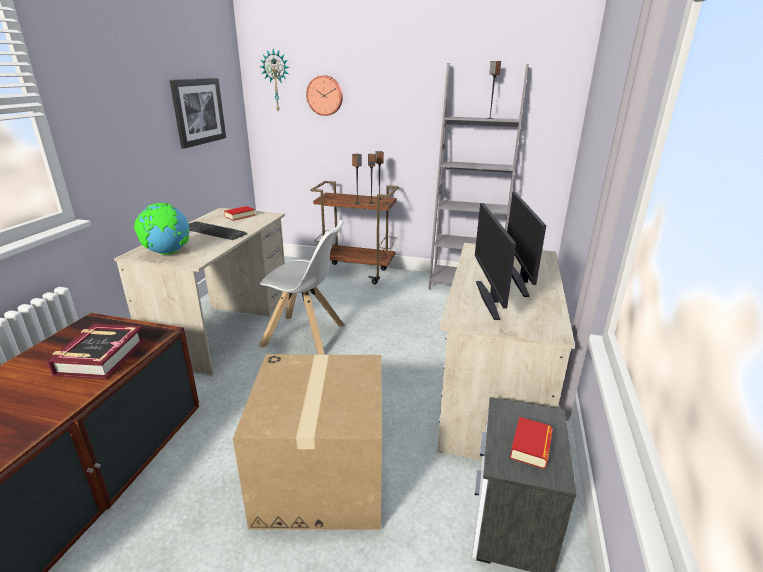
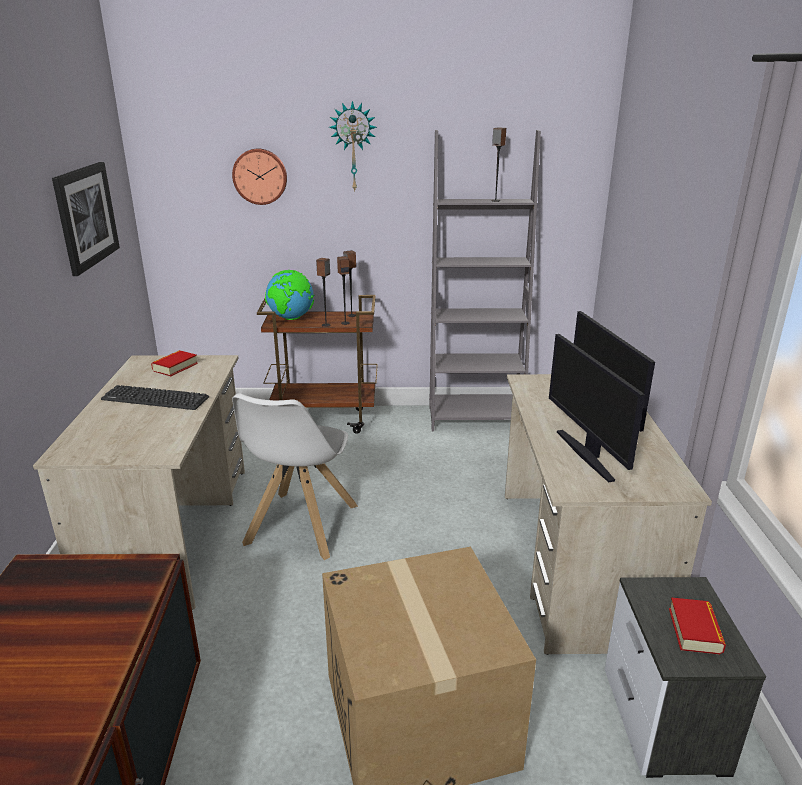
camera: 15 degrees left, 0 degrees up
book [47,324,146,380] -> none
globe [134,203,189,255] -> globe moved to [265,270,315,320]
chair [259,220,345,355] -> chair turned 105 degrees clockwise [232,393,358,560]
wall clock [260,49,289,111] -> wall clock moved to [329,101,377,192]

